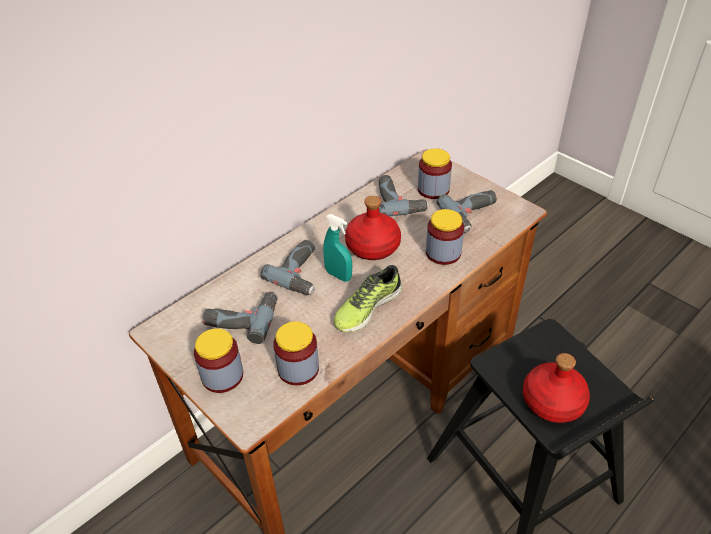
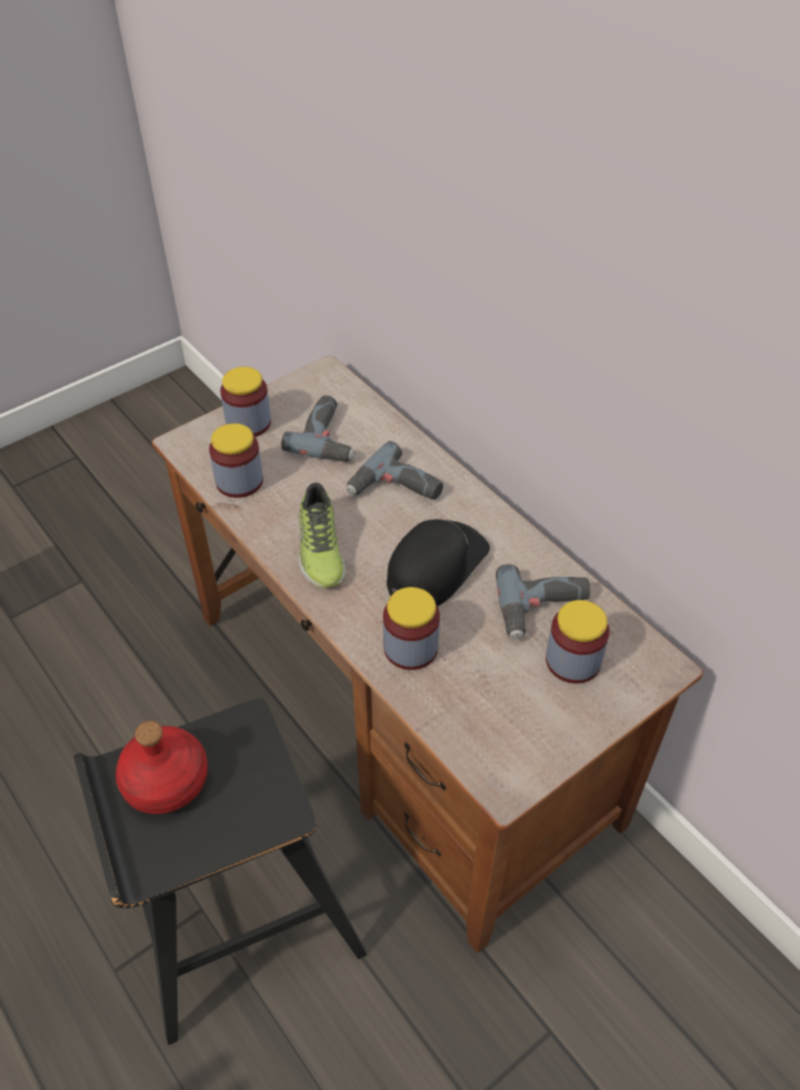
camera: 95 degrees right, 5 degrees up
turquoise spray bottle [323,214,352,282] -> none
shoe [334,265,402,332] -> shoe turned 150 degrees counterclockwise [299,483,346,587]
red bottle [345,196,401,260] -> black cap [387,519,490,606]
power drill [437,190,497,233] -> none

